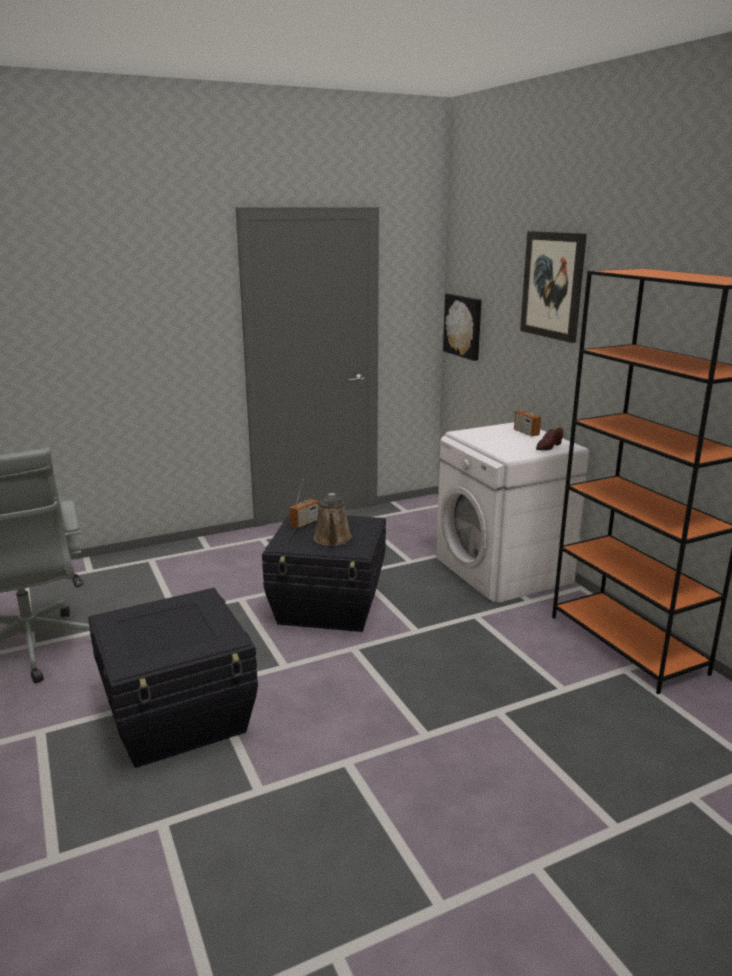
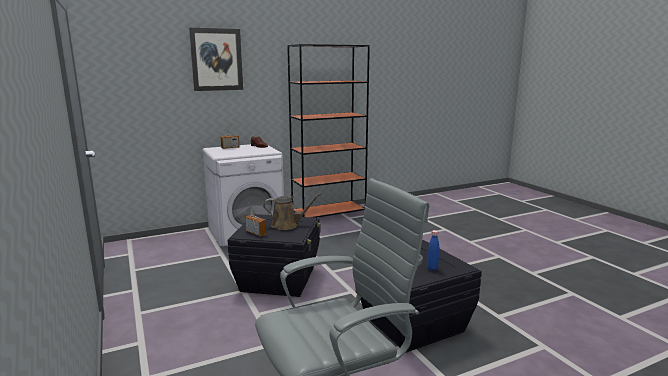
camera: 90 degrees left, 5 degrees down
picture [443,294,482,361] -> none
none -> blue bottle [427,230,439,271]

